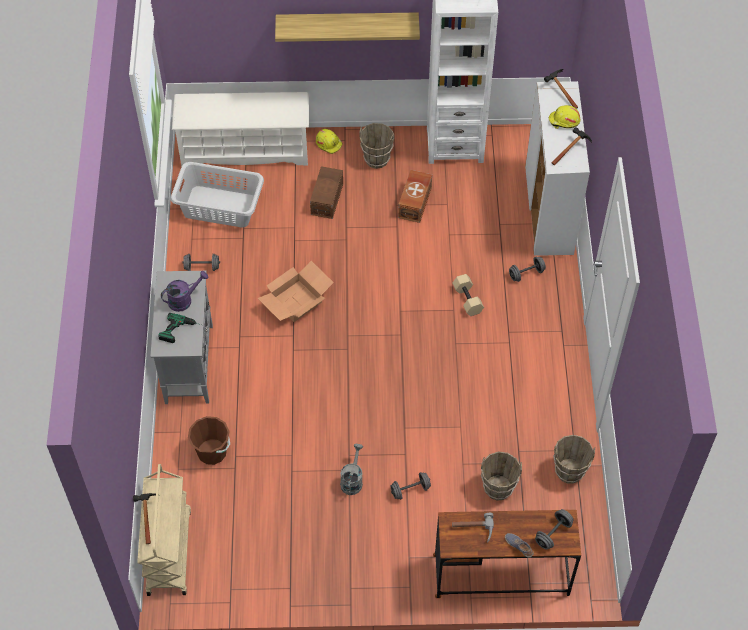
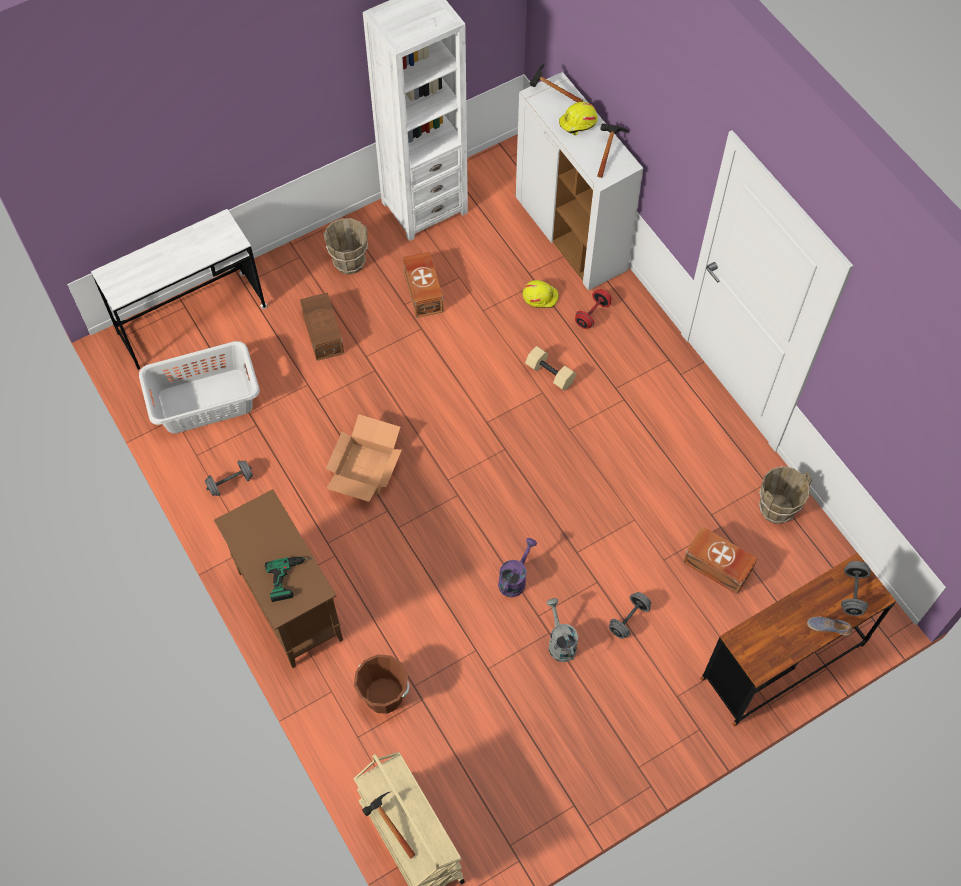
camera: 30 degrees left, 5 degrees up
grey cabinet [150,271,213,404] -> brown cabinet [214,489,343,668]
purple watering can [161,271,208,312] -> purple watering can moved to [498,538,537,597]
white shoe rack [172,92,309,167] -> white desk [91,209,267,370]
shelf [275,12,420,42] -> none
yellow hard hat [316,129,343,154] -> yellow hard hat moved to [523,280,559,308]
hammer [452,513,494,543] -> none
brown bucket [481,452,522,500] -> brown storage box [683,526,758,594]
grey dumbbell [509,256,546,282] -> red dumbbell [575,289,612,329]

